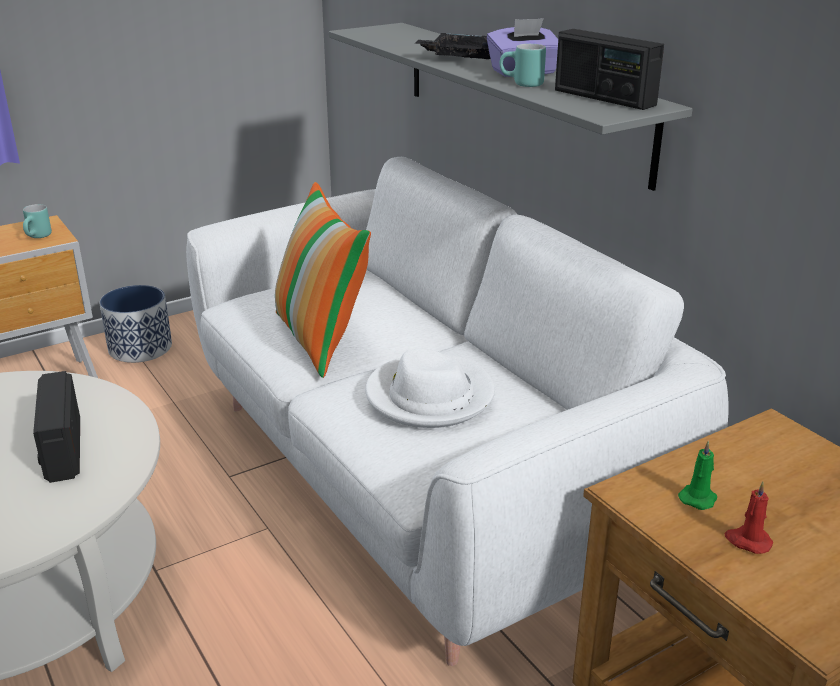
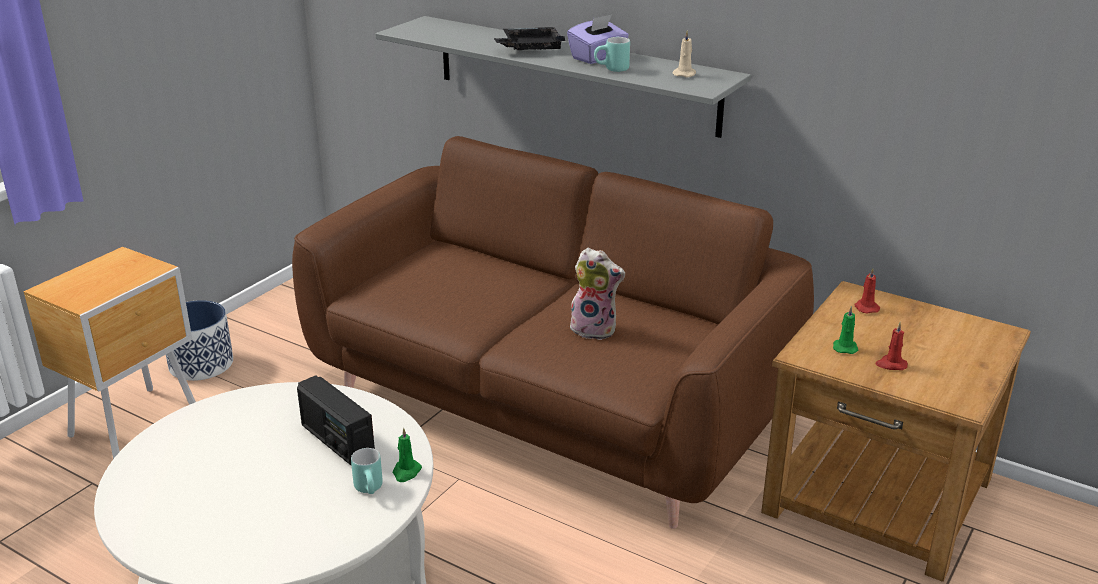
camera: 25 degrees left, 0 degrees up
turquoise mug [23,204,52,238] -> turquoise mug moved to [351,448,383,494]
white sofa [186,157,728,666] -> brown sofa [292,136,814,529]
pillow [275,182,371,378] -> none
white hat [365,349,495,428] -> plush toy [570,247,625,340]
radio [555,29,664,110] -> beige candle [672,30,696,77]
none -> green candle [393,428,422,482]
none -> red candle [854,268,880,314]

